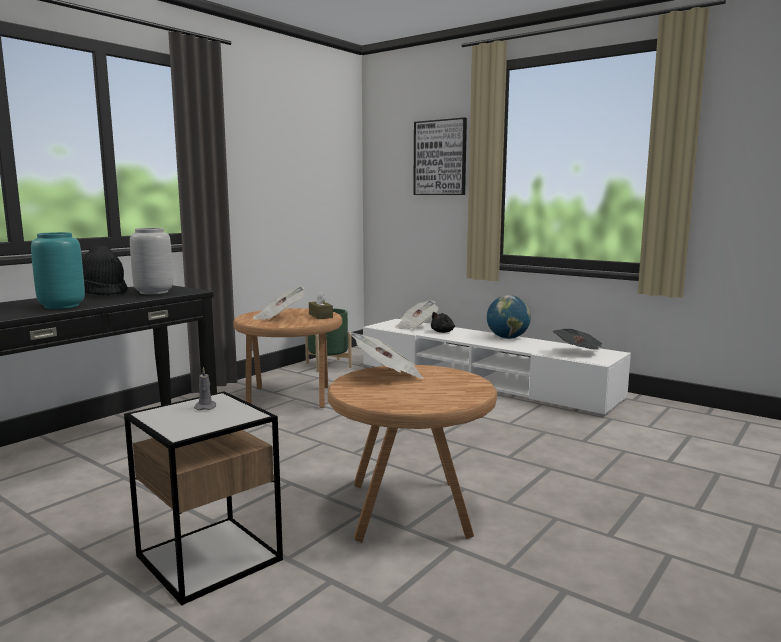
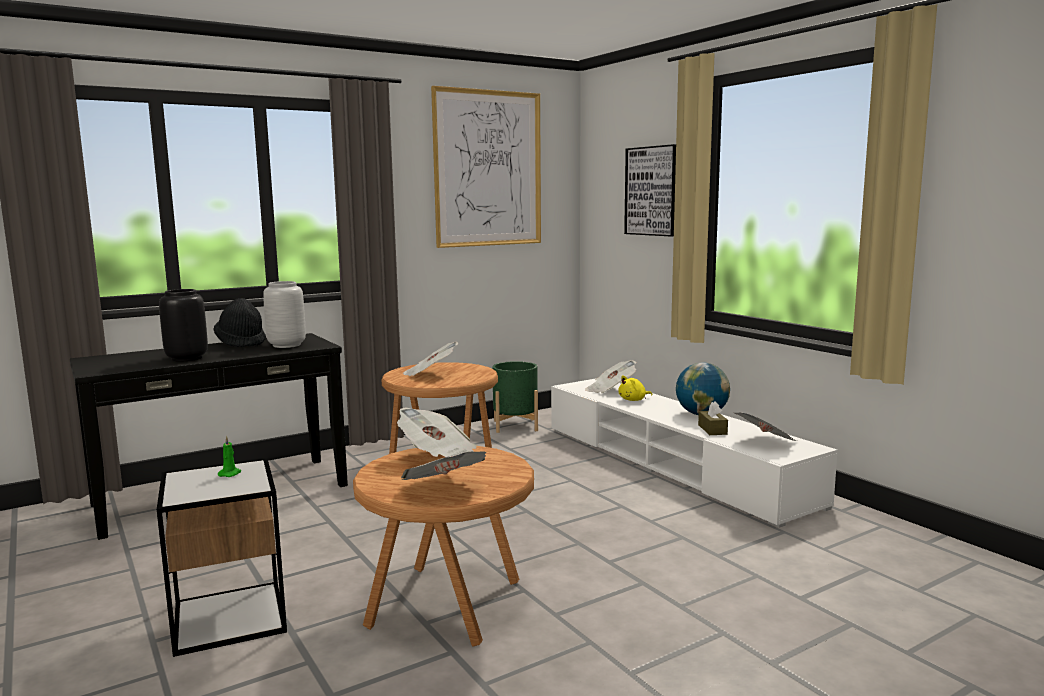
camera: 20 degrees right, 0 degrees up
turquoise vase [31,232,85,309] -> black vase [159,289,208,362]
grey candle [194,367,216,410] -> green candle [218,436,241,477]
brown tissue box [309,291,333,319] -> brown tissue box moved to [698,401,728,435]
black plush toy [431,312,455,333] -> yellow plush toy [618,375,652,401]
none -> newspaper [401,451,486,480]
none -> picture [431,86,541,248]

